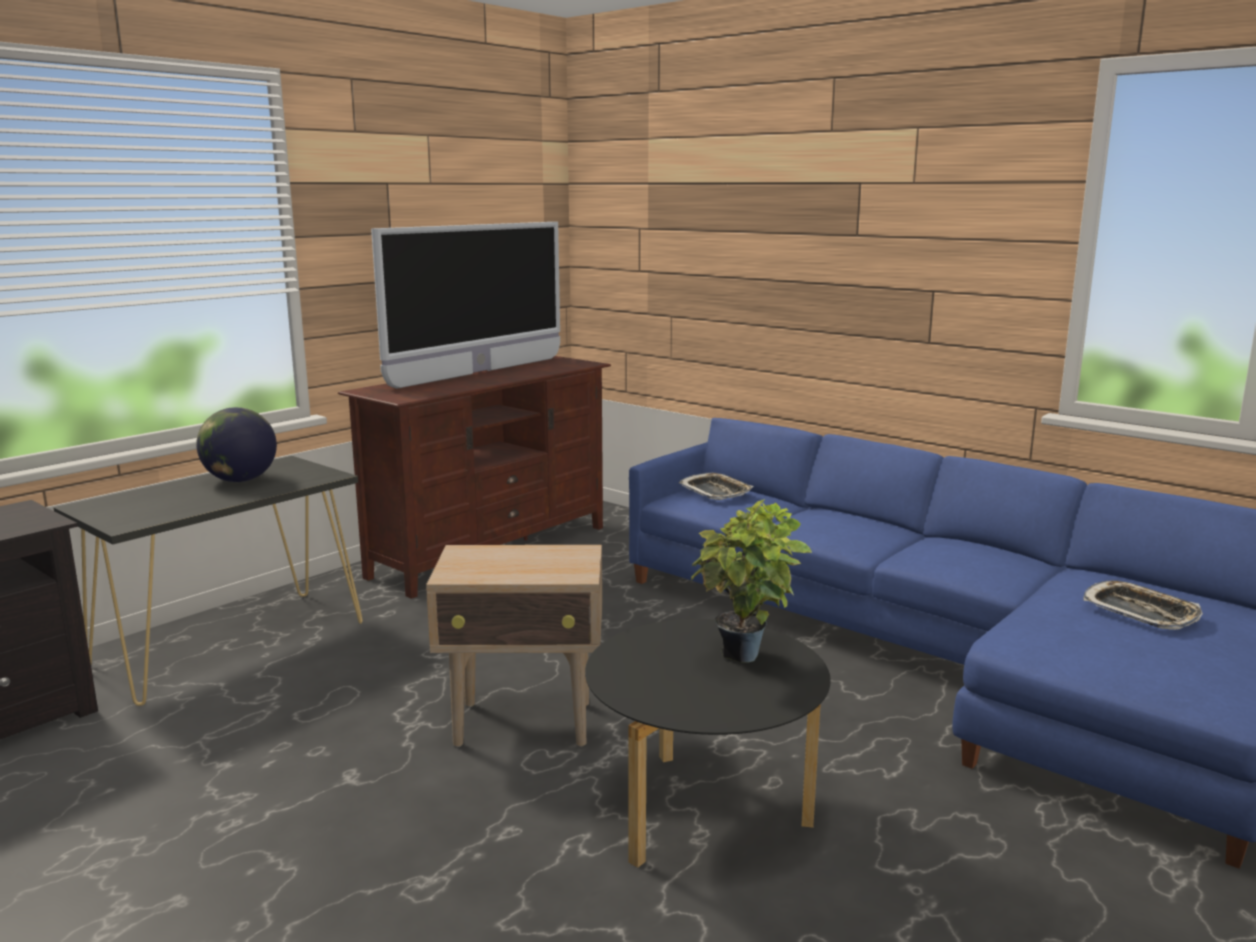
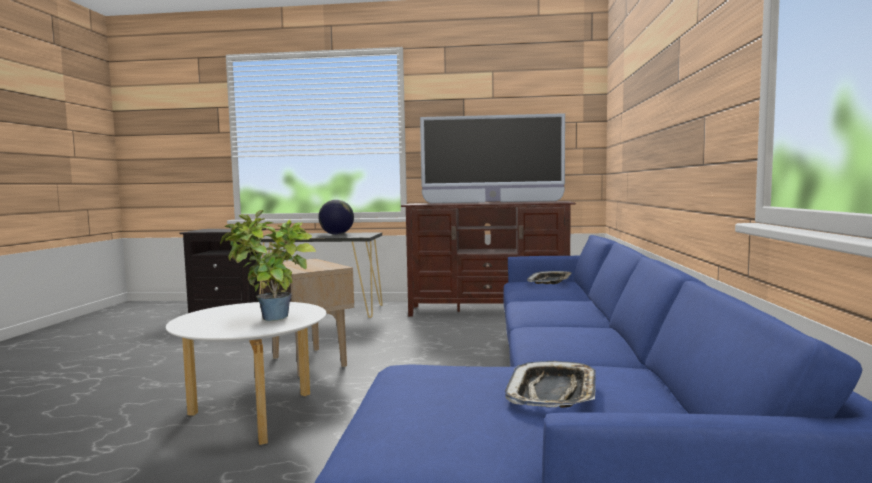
camera: 55 degrees right, 10 degrees down
black coffee table [585,619,831,868] -> white coffee table [166,302,326,445]

